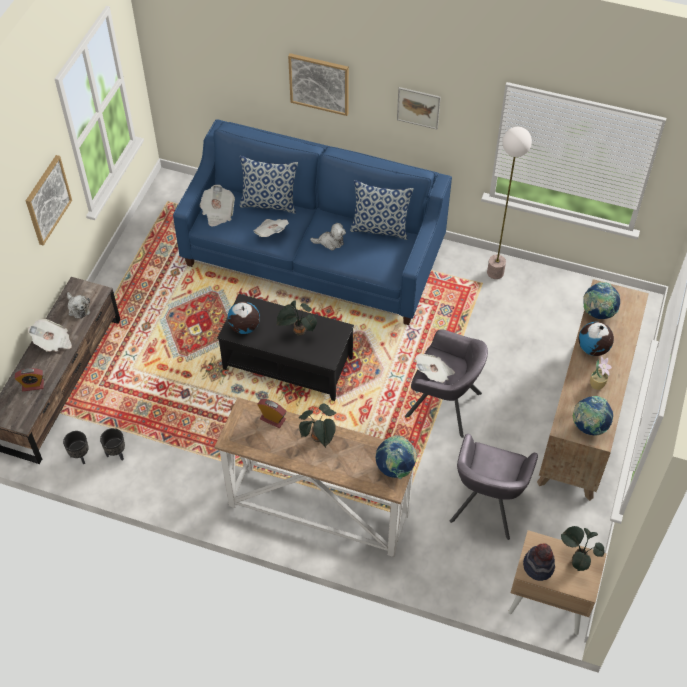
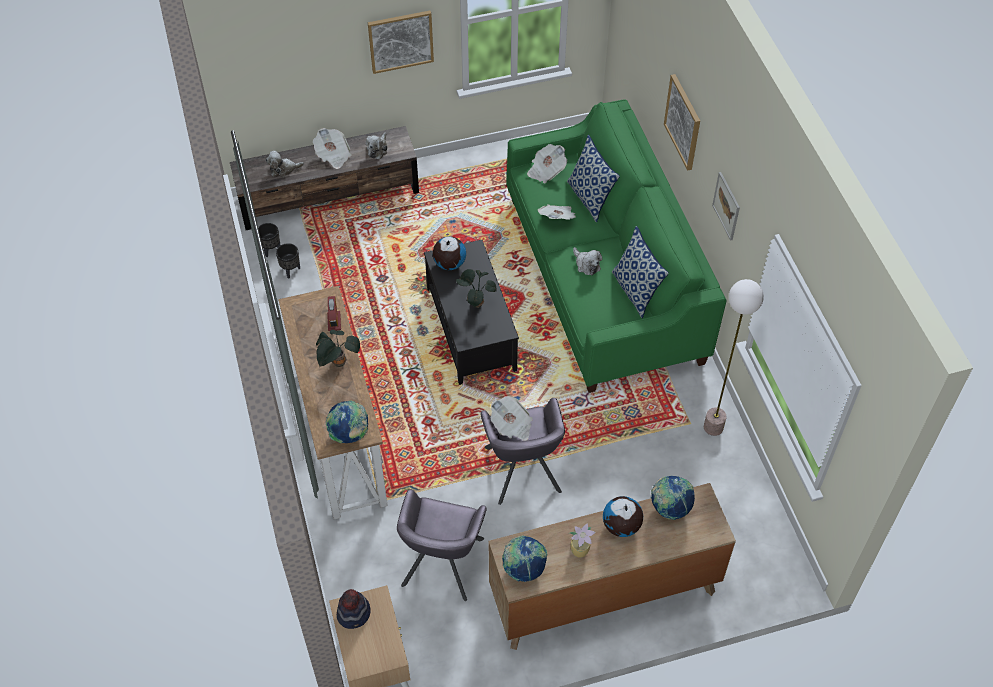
camera: 55 degrees right, 0 degrees up
alarm clock [15,368,44,391] -> plush toy [266,151,304,177]
blue sofa [173,119,452,325] -> green sofa [506,99,727,393]
grey armchair [450,434,538,540] -> grey armchair turned 60 degrees counterclockwise [397,490,487,601]
potted plant [561,526,604,571] -> none

